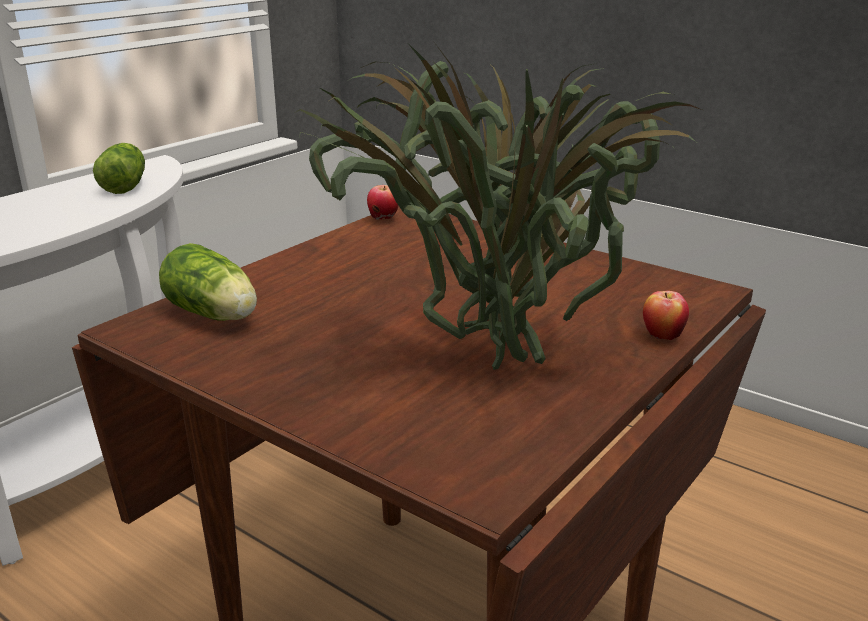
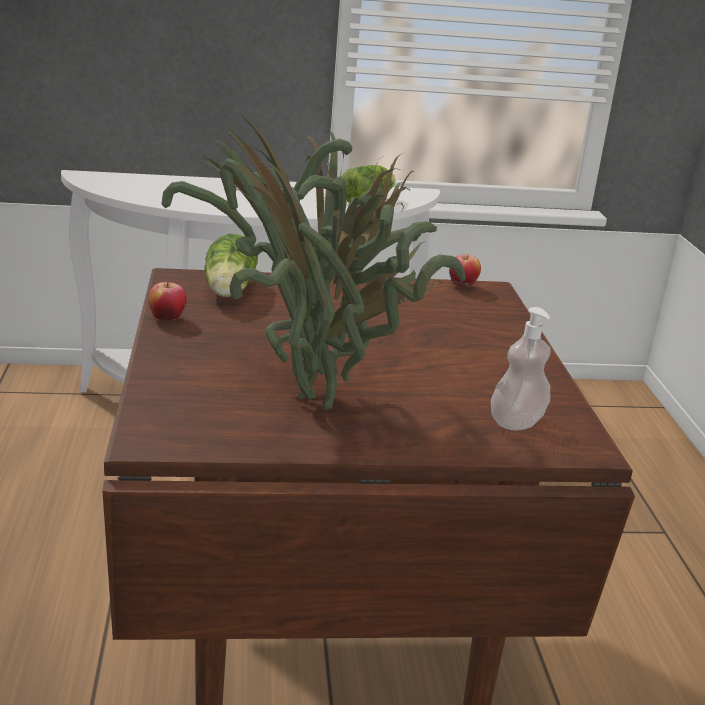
camera: 45 degrees right, 0 degrees up
apple [643,291,689,340] -> apple moved to [149,282,186,320]
none -> soap dispenser [491,307,551,430]

